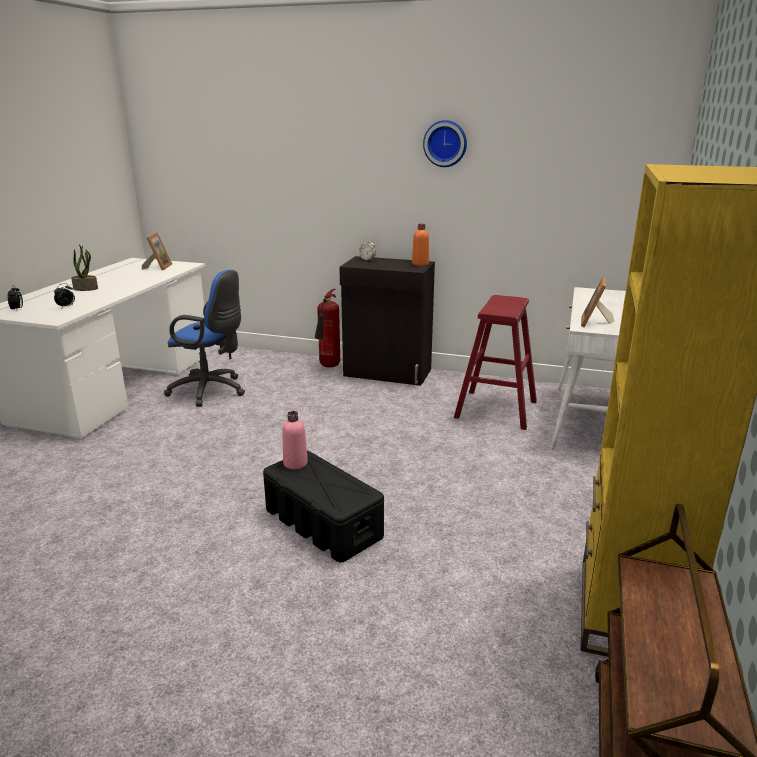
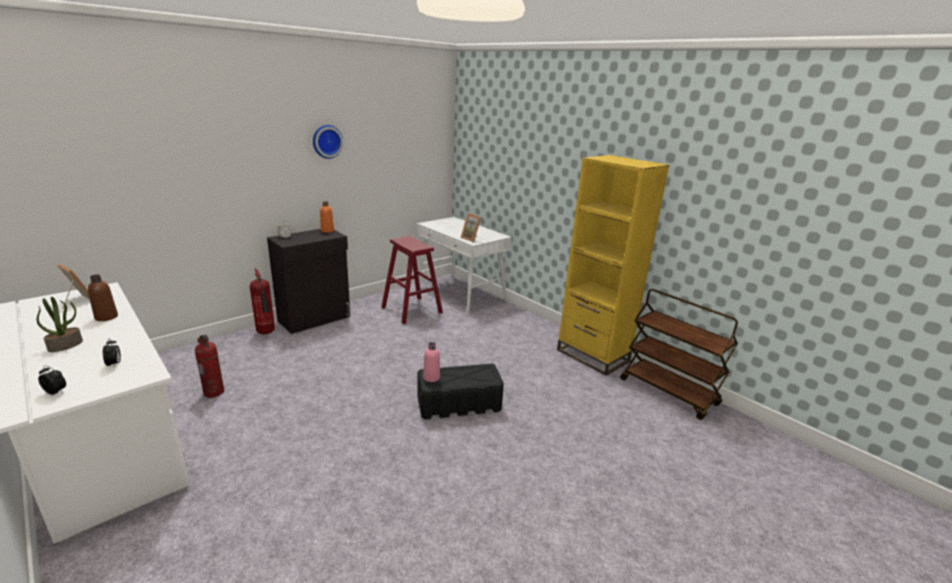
camera: 60 degrees left, 0 degrees up
blue office chair [164,270,245,407] -> fire extinguisher [195,335,224,398]
none -> brown bottle [88,275,118,321]

